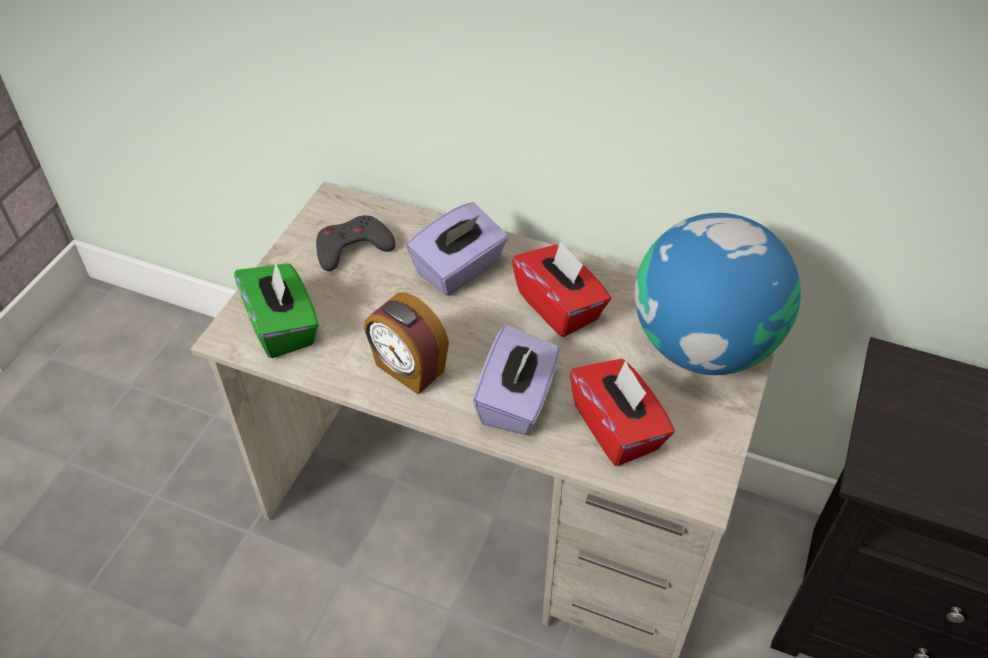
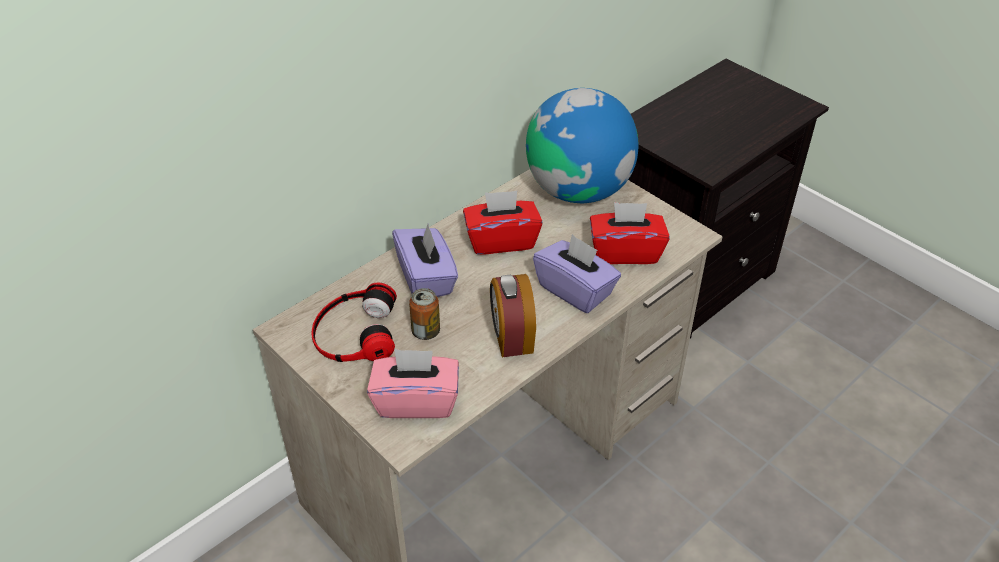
camera: 65 degrees left, 5 degrees down
green tissue box [234,261,319,358] -> pink tissue box [367,349,459,418]
grey game controller [316,215,396,271] -> headphones [311,282,397,362]
alarm clock [364,292,449,395] -> alarm clock turned 105 degrees clockwise [490,274,536,357]
none -> can [409,288,440,340]

